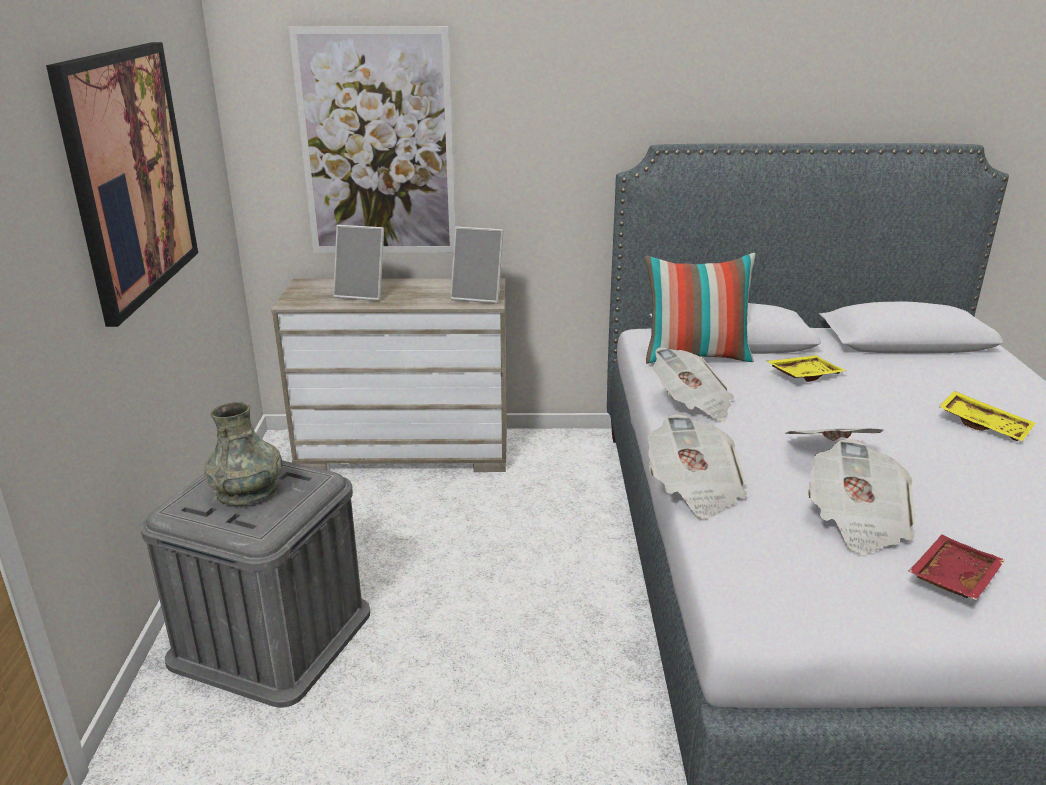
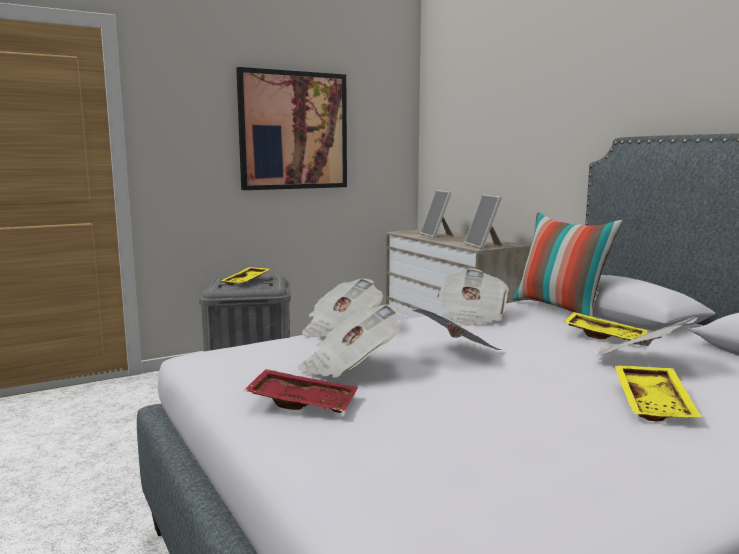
camera: 60 degrees right, 15 degrees down
grey vase [204,402,282,506] -> yellow tray [221,267,269,285]
picture [288,26,456,253] -> none
none -> newspaper [595,317,698,357]

